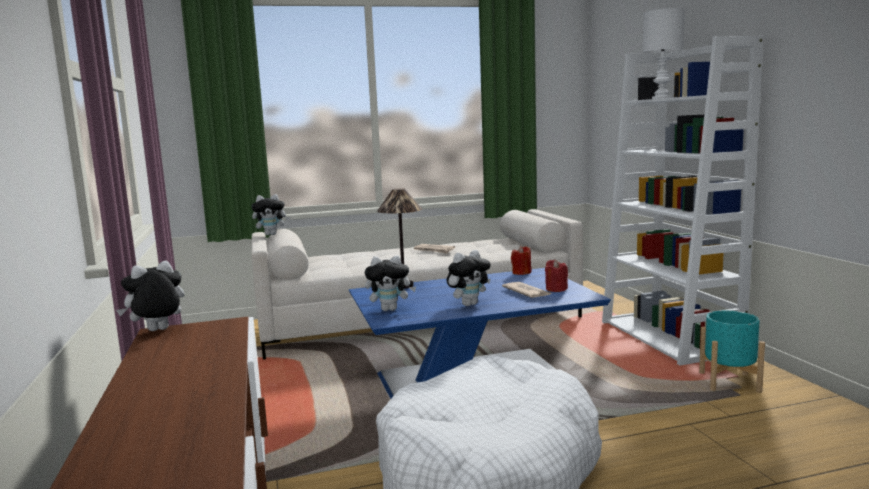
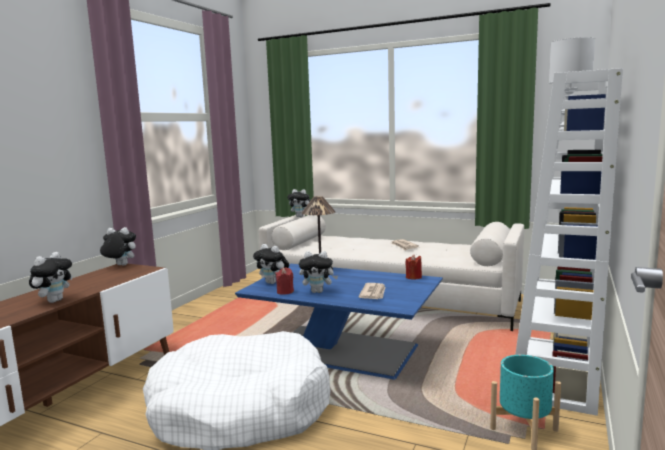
camera: 40 degrees right, 0 degrees up
red candle [545,260,568,292] -> red candle moved to [276,268,294,295]
none -> plush toy [29,252,73,303]

